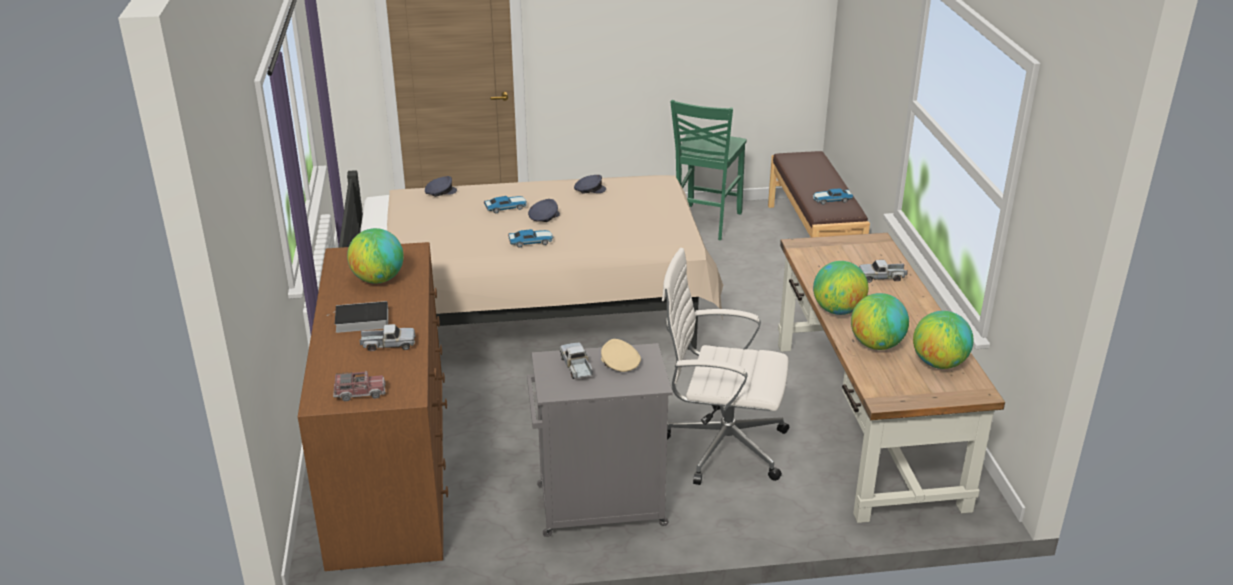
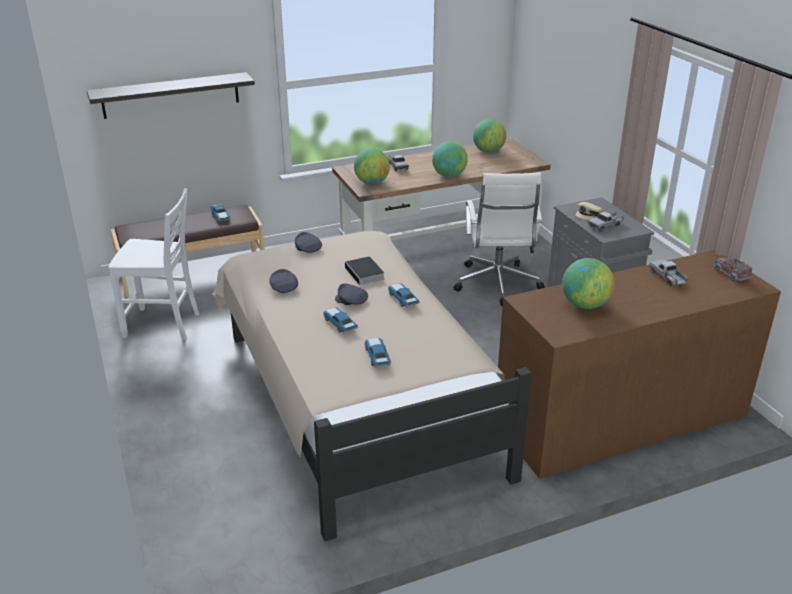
camera: 105 degrees left, 0 degrees up
book [327,301,388,333] -> book moved to [345,256,384,288]
grey cap [425,176,457,197] -> grey cap moved to [295,232,322,253]
green chair [670,100,747,240] -> white chair [108,188,199,340]
globe [851,293,909,350] -> globe moved to [354,148,390,184]
none -> shelf [87,72,255,119]
none -> toy car [364,338,391,367]

